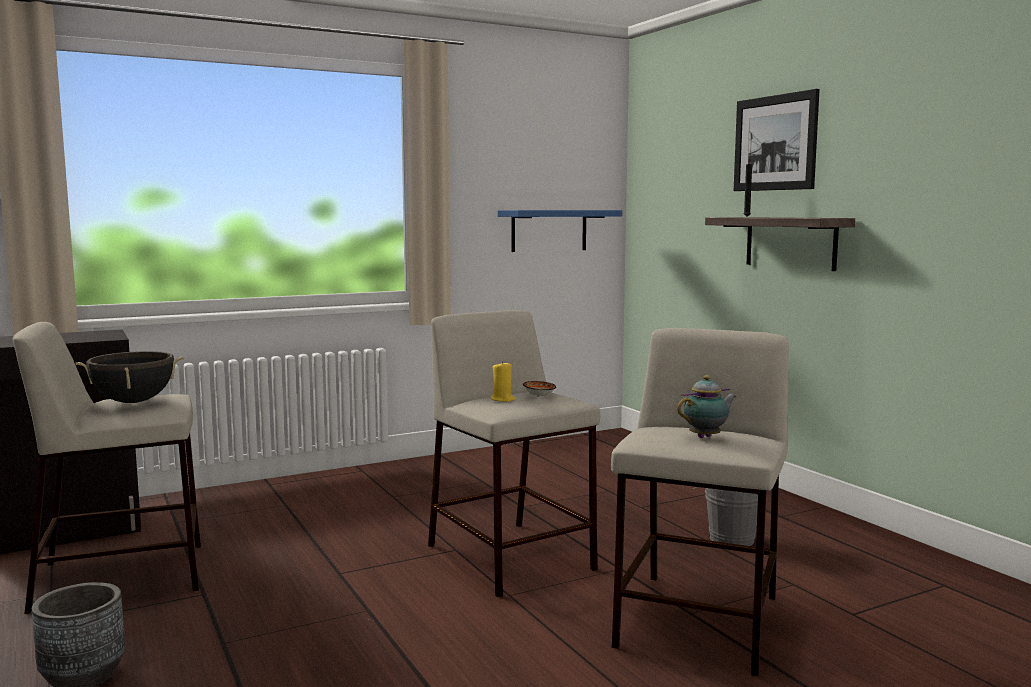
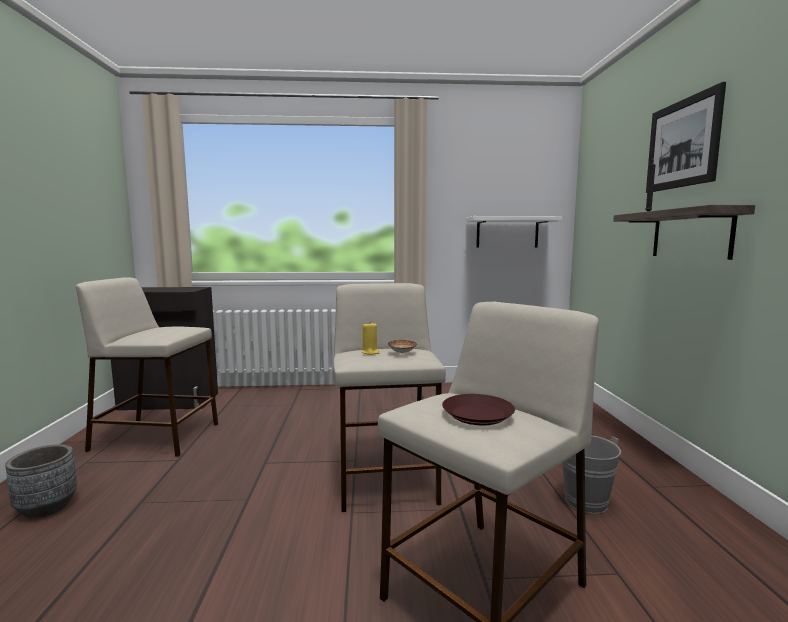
camera: 25 degrees right, 0 degrees up
black cooking pot [75,351,184,403] -> none
blue shelf [498,210,622,252] -> white shelf [466,216,563,248]
teapot [677,375,737,438] -> brown plate [442,394,515,425]

